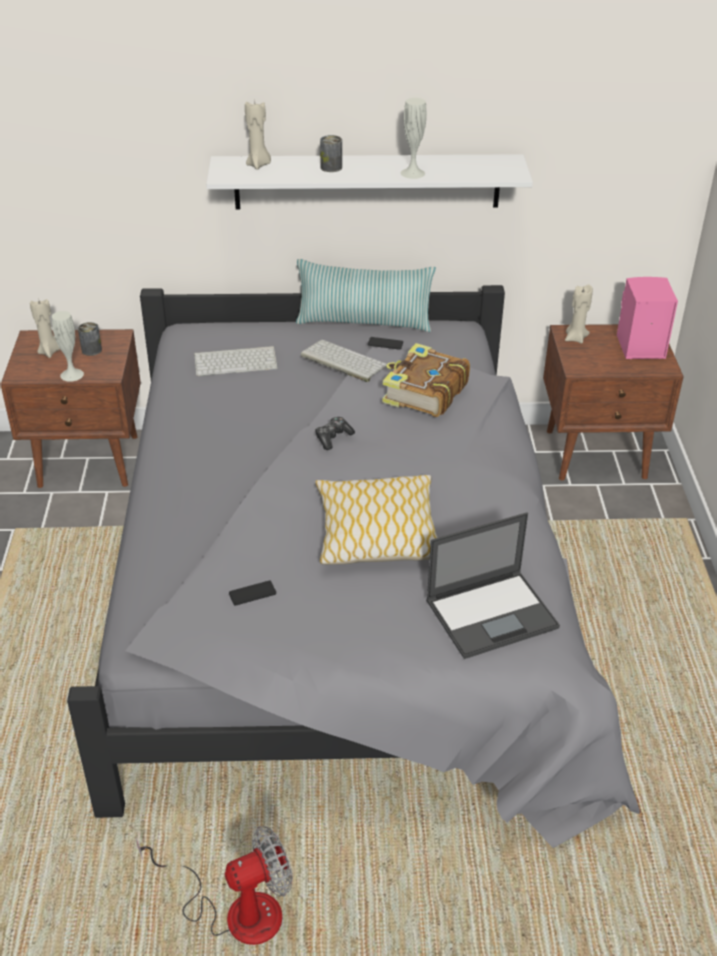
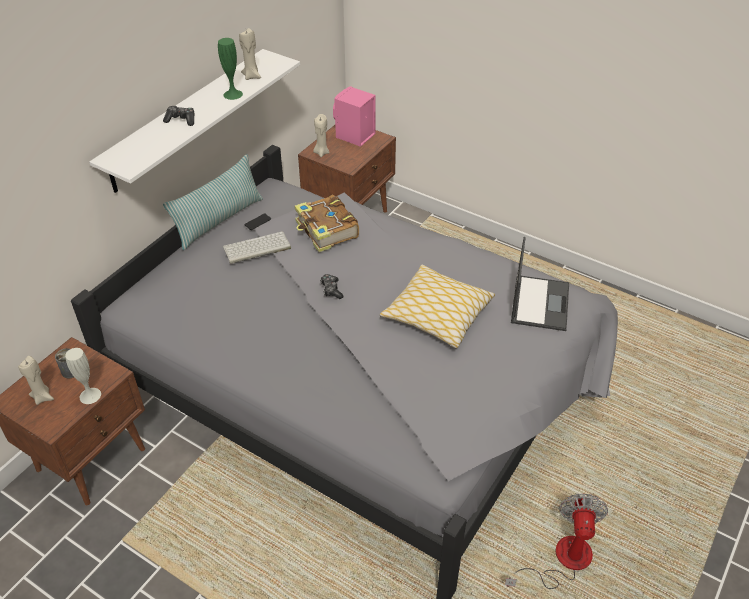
camera: 55 degrees left, 5 degrees up
keyboard [194,346,278,376] -> none
phone [229,581,276,605] -> none
beige candle [245,100,271,170] -> beige candle moved to [239,28,261,80]
can [320,135,342,172] -> game controller [163,106,195,126]
white vase [401,98,427,179] -> green vase [218,38,243,100]

